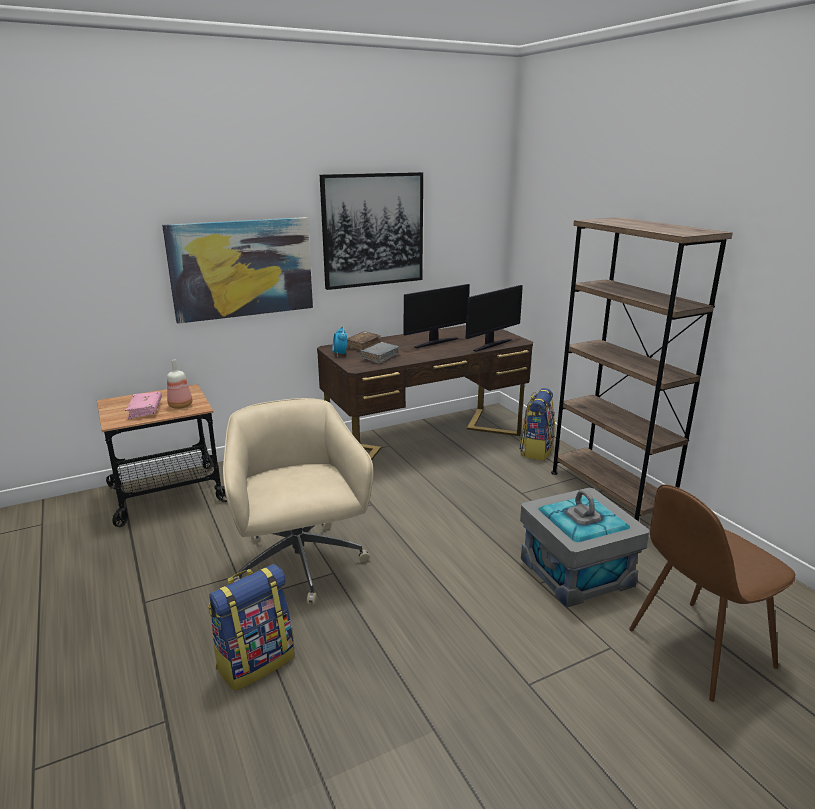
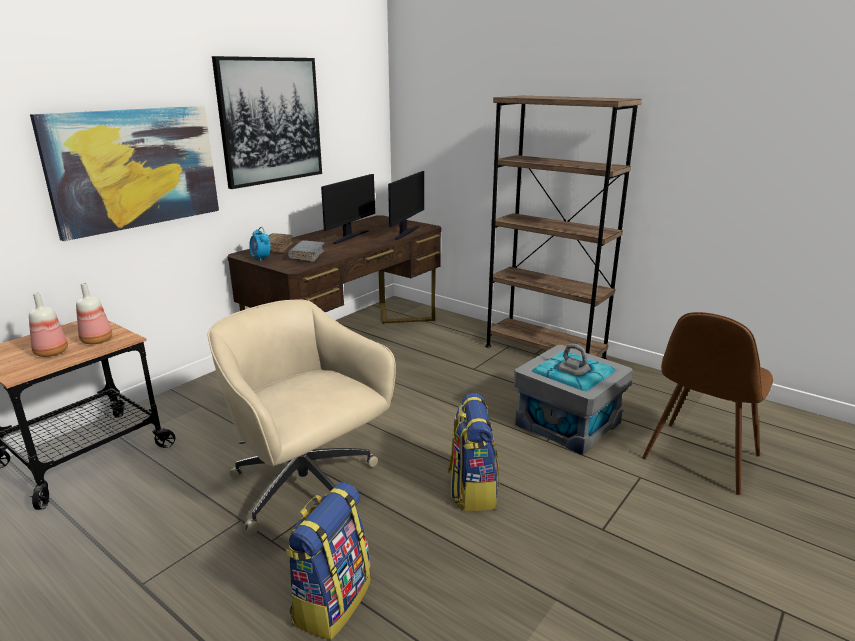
camera: 25 degrees left, 0 degrees up
pink book [125,392,162,419] -> bottle [29,292,68,357]
backpack [519,388,555,461] -> backpack moved to [448,393,500,511]

